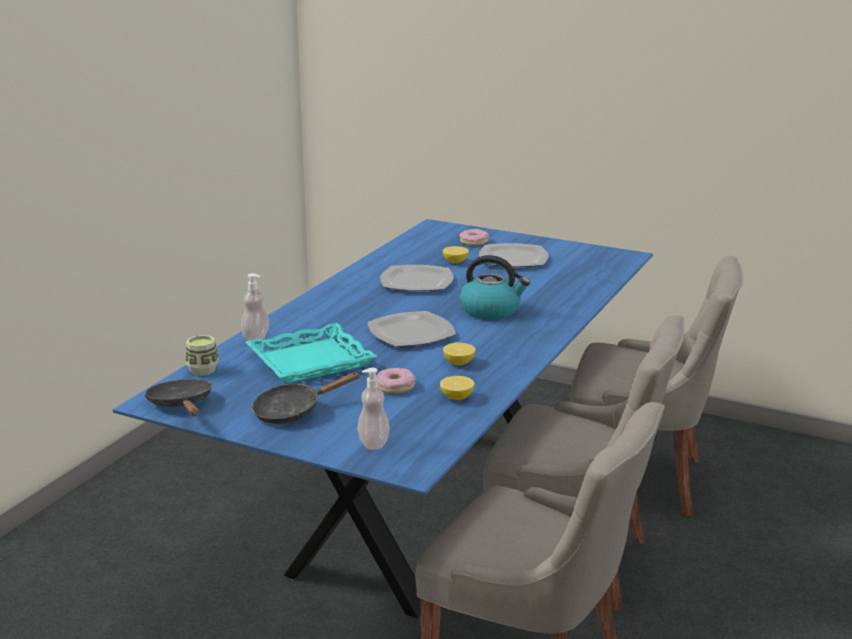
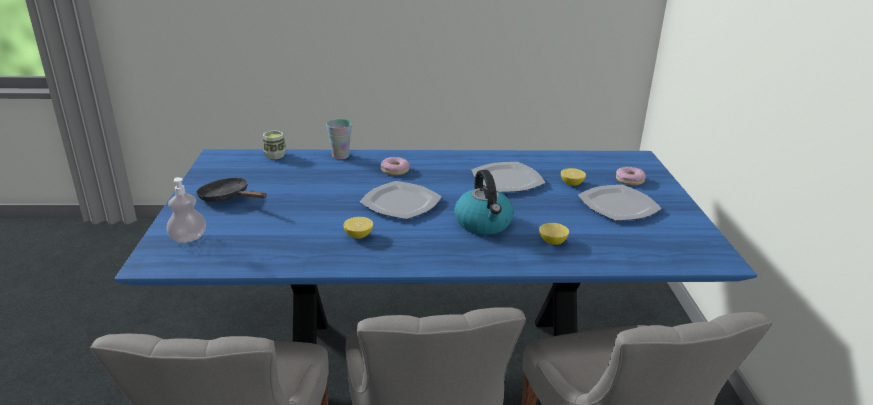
camera: 60 degrees right, 5 degrees up
black frying pan [145,379,212,416] -> none
soap dispenser [241,273,269,341] -> cup [326,119,352,159]
turquoise tray [245,323,377,384] -> none
donut [376,368,416,394] -> donut moved to [380,157,410,175]
lemon [440,376,474,400] -> lemon moved to [539,223,569,245]

